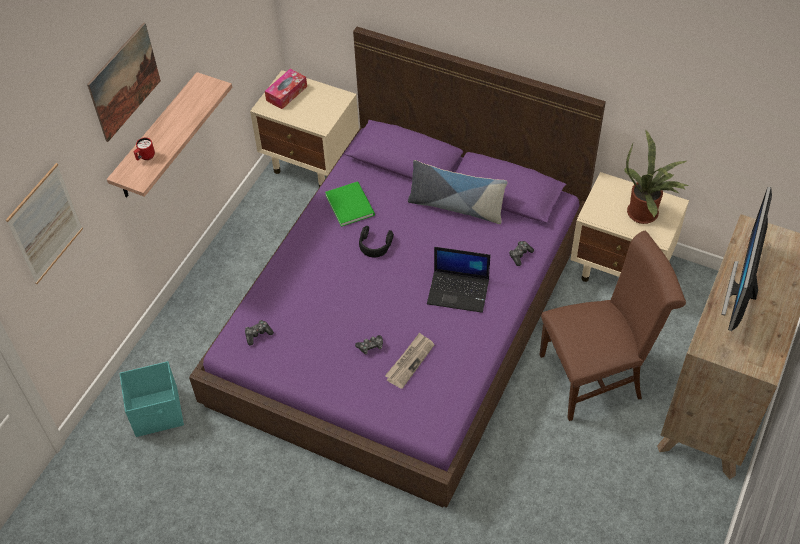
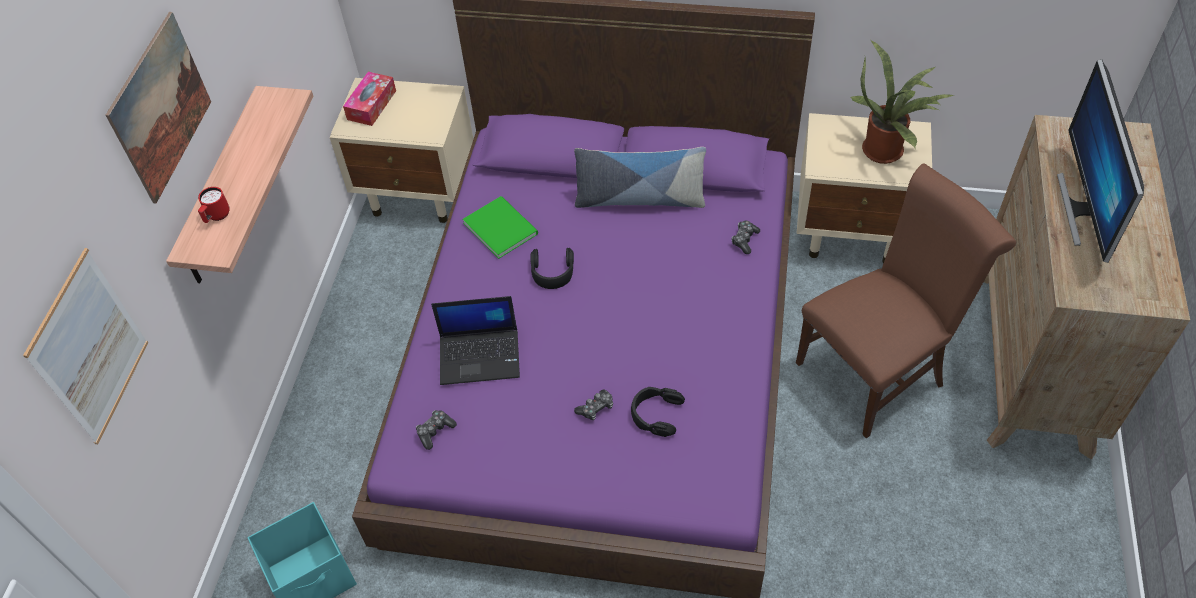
camera: 15 degrees left, 0 degrees up
newspaper [385,333,435,389] -> black headphones [631,387,685,437]
laptop [427,247,490,313] -> laptop moved to [431,296,520,385]

